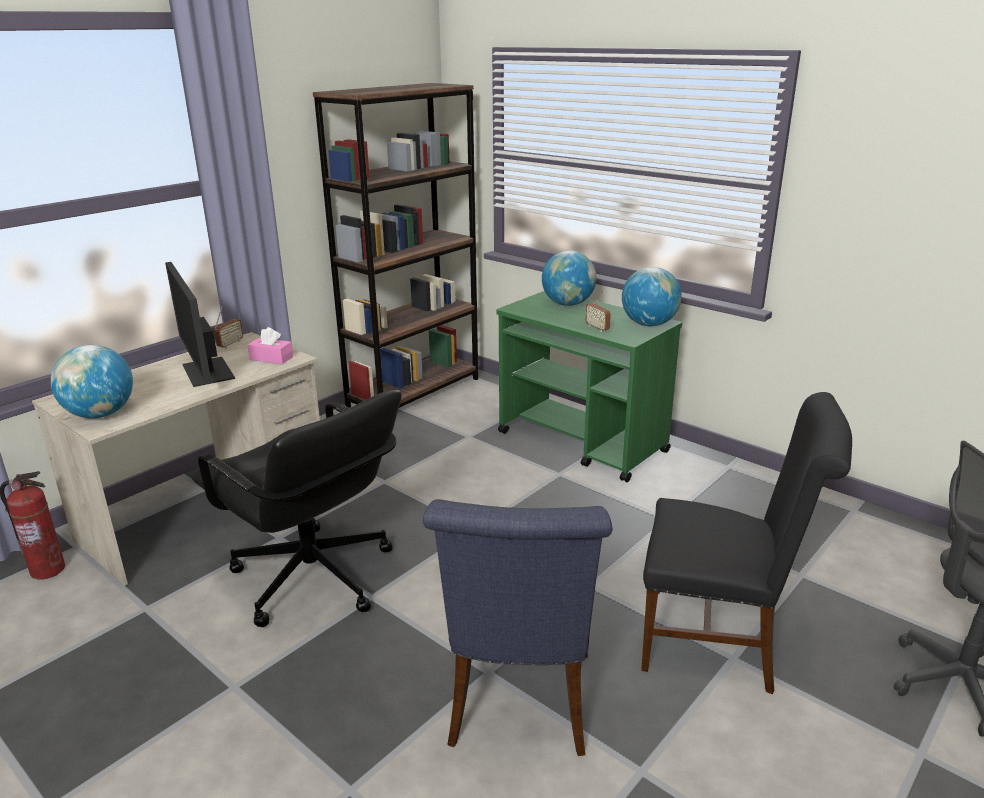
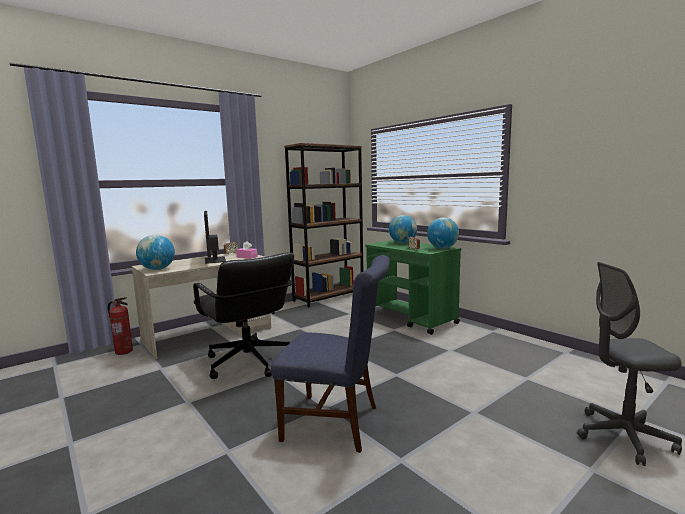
camera: 10 degrees right, 15 degrees down
blue chair [423,499,612,756] -> blue chair turned 90 degrees counterclockwise [271,255,390,453]
black chair [641,392,852,694] -> none

